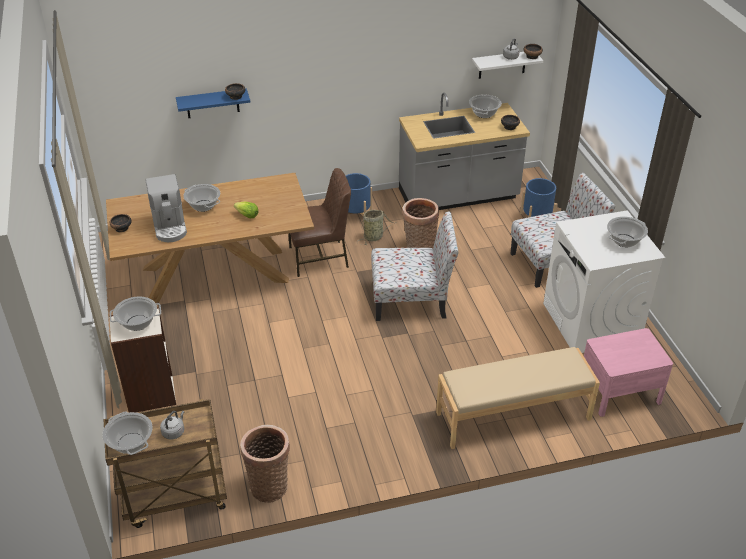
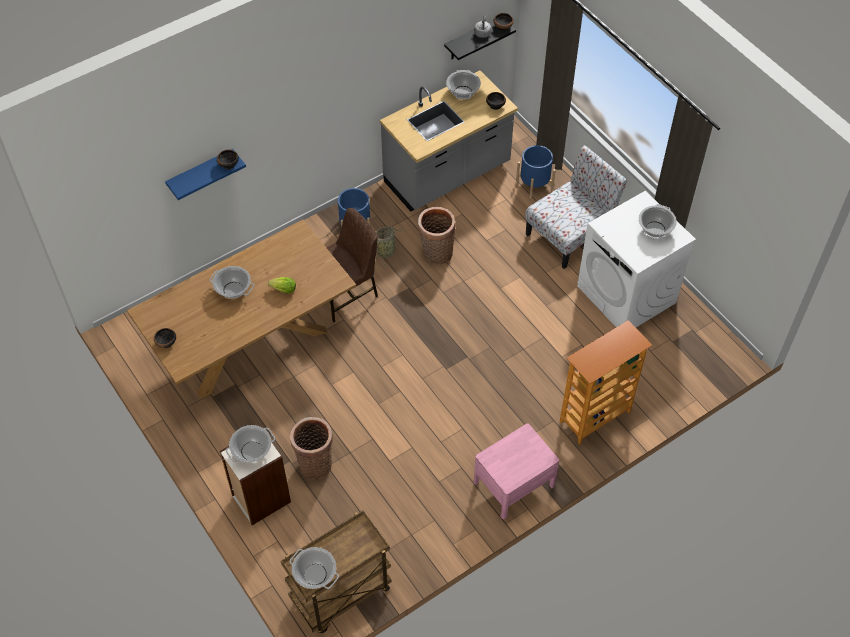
camera: 20 degrees left, 15 degrees up
coffee machine [145,174,187,242] -> none
grey kettle [160,411,184,439] -> none
basket [240,425,290,503] -> basket moved to [290,417,333,480]
chair [371,212,459,321] -> none
beige bench [436,347,600,449] -> bookcase [560,320,652,445]
white shelf [472,52,543,79] -> black shelf [444,21,516,60]
pink nightstand [584,328,673,417] -> pink nightstand moved to [474,424,559,520]

